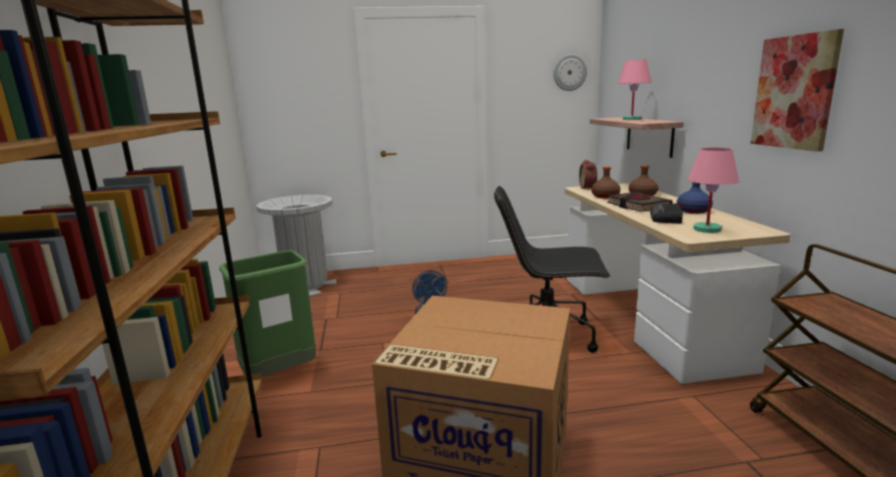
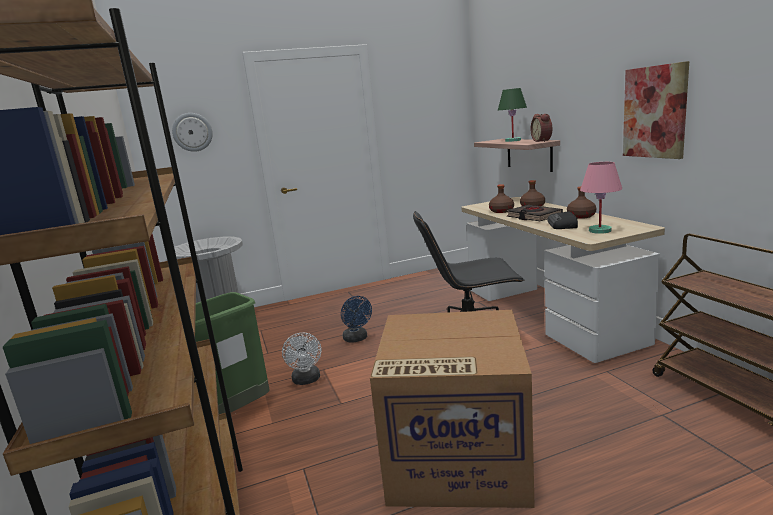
camera: 10 degrees left, 0 degrees up
wall clock [554,54,587,91] -> wall clock moved to [172,113,213,152]
alarm clock [579,160,597,190] -> alarm clock moved to [530,114,552,142]
pink table lamp [618,60,652,120] -> green table lamp [498,88,527,142]
blue bottle [677,182,713,214] -> brown bottle [567,187,596,219]
none -> white fan [282,332,321,385]

